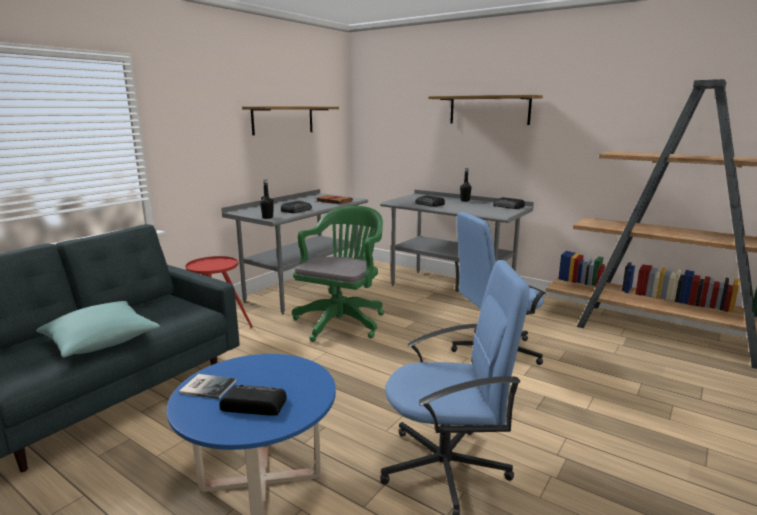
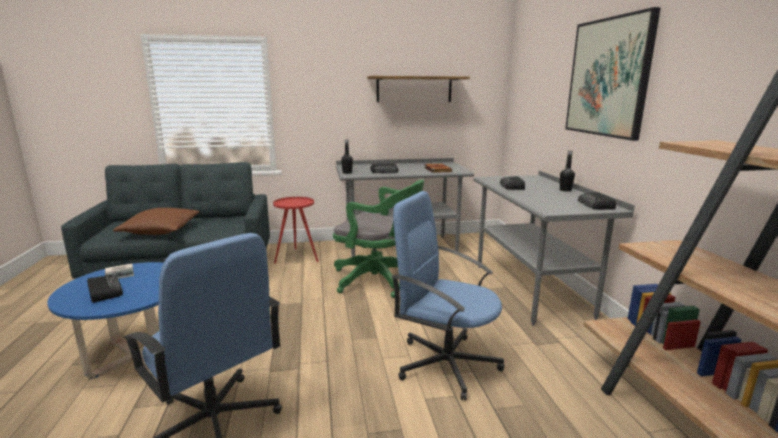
camera: 45 degrees right, 0 degrees up
turquoise pillow [36,301,160,358] -> brown pillow [113,208,199,235]
green office chair [292,206,384,342] -> green office chair turned 45 degrees clockwise [333,180,424,298]
shelf [429,95,543,125] -> picture [565,7,661,141]

